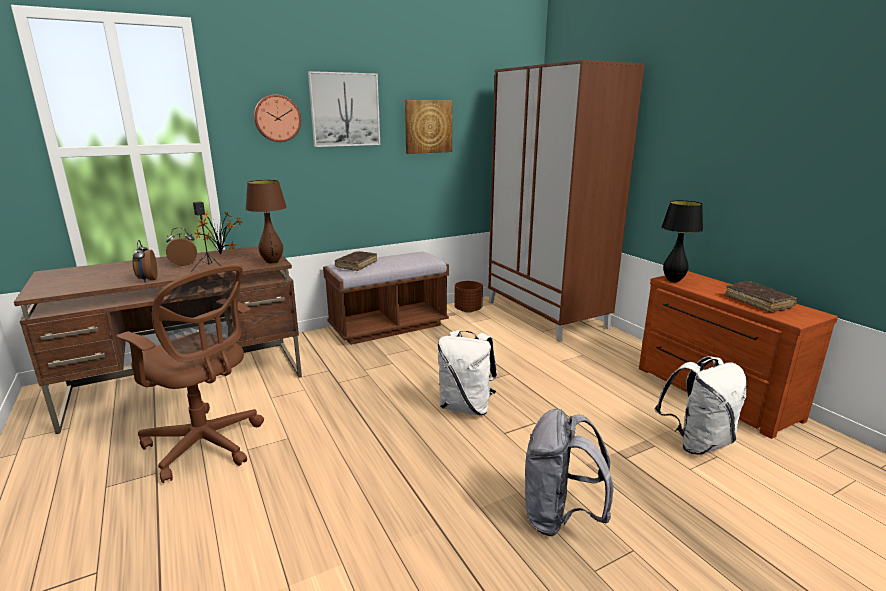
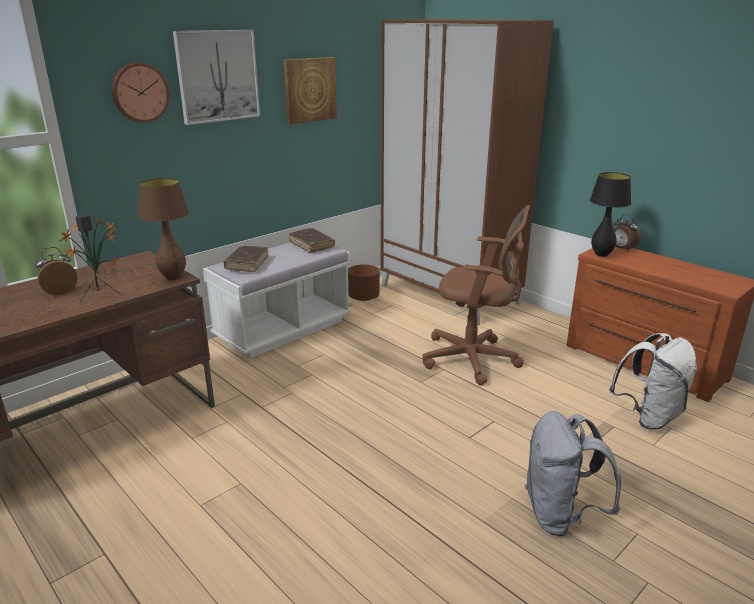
camera: 15 degrees left, 5 degrees up
brown office chair [116,265,264,483] -> brown office chair moved to [423,205,530,386]
alarm clock [132,240,157,282] -> alarm clock moved to [614,214,641,251]
brown bench [323,252,449,345] -> white bench [203,242,351,358]
white backpack [438,330,497,415] -> none
brown book [724,282,797,313] -> brown book moved to [289,228,335,253]

